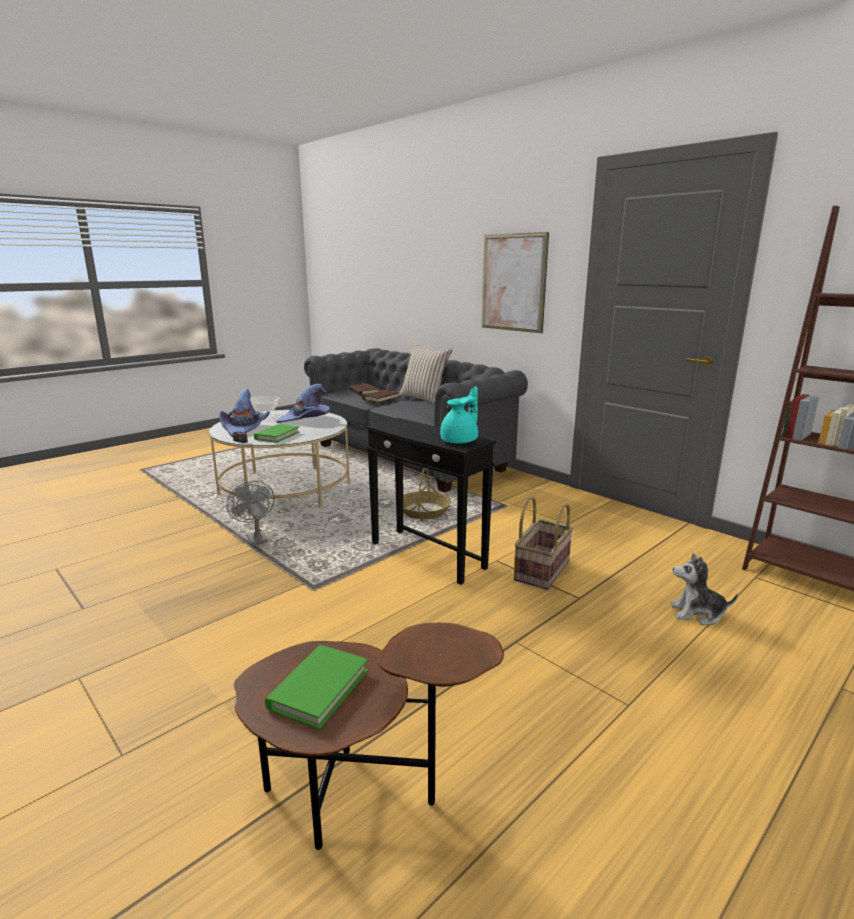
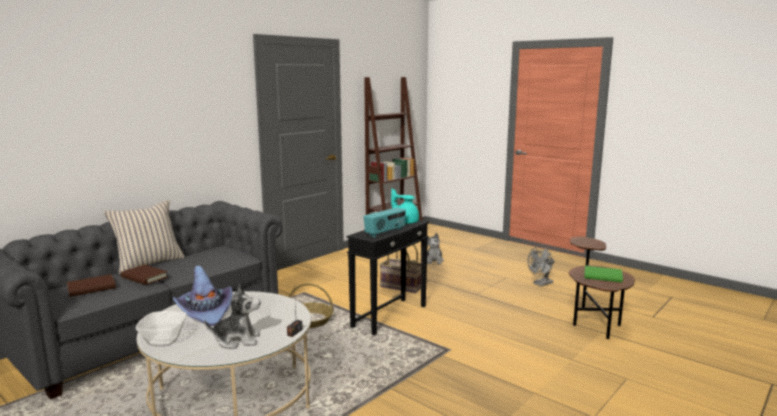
camera: 95 degrees left, 5 degrees down
purple hat [219,389,270,437] -> plush toy [204,284,261,349]
grey fan [227,481,275,546] -> grey fan moved to [528,246,555,286]
green book [254,424,299,443] -> none
picture [482,232,549,333] -> none
none -> radio [364,207,406,237]

